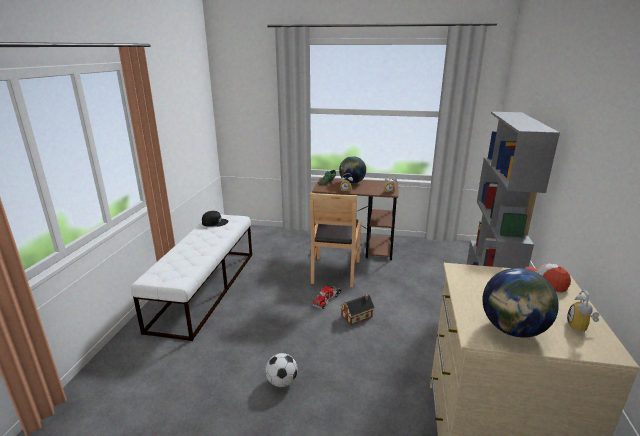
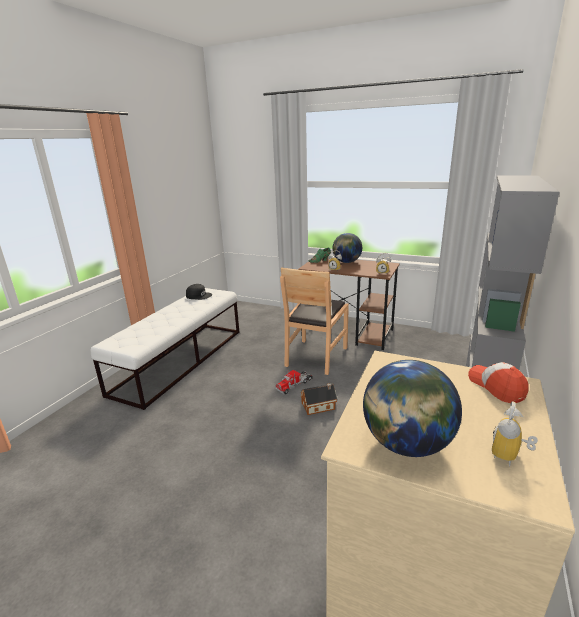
camera: 15 degrees right, 0 degrees up
football [265,353,298,387] -> none

